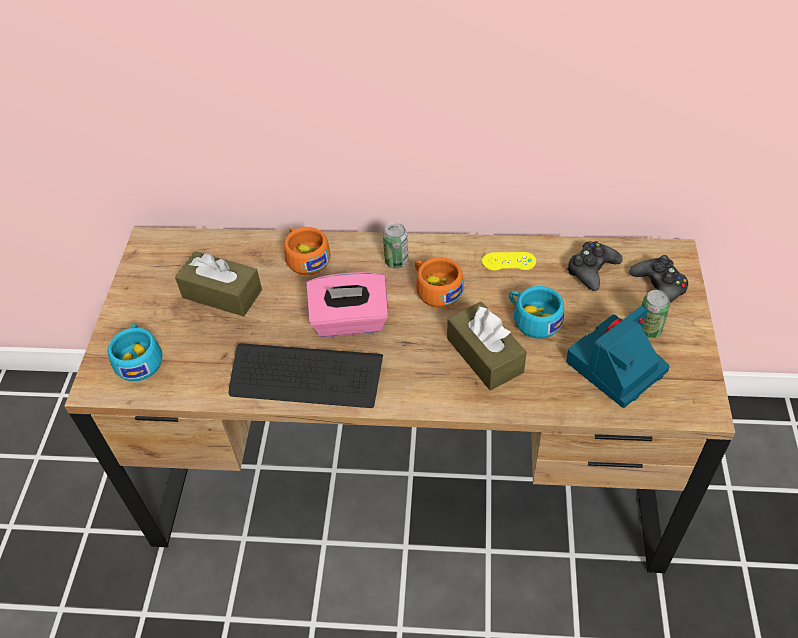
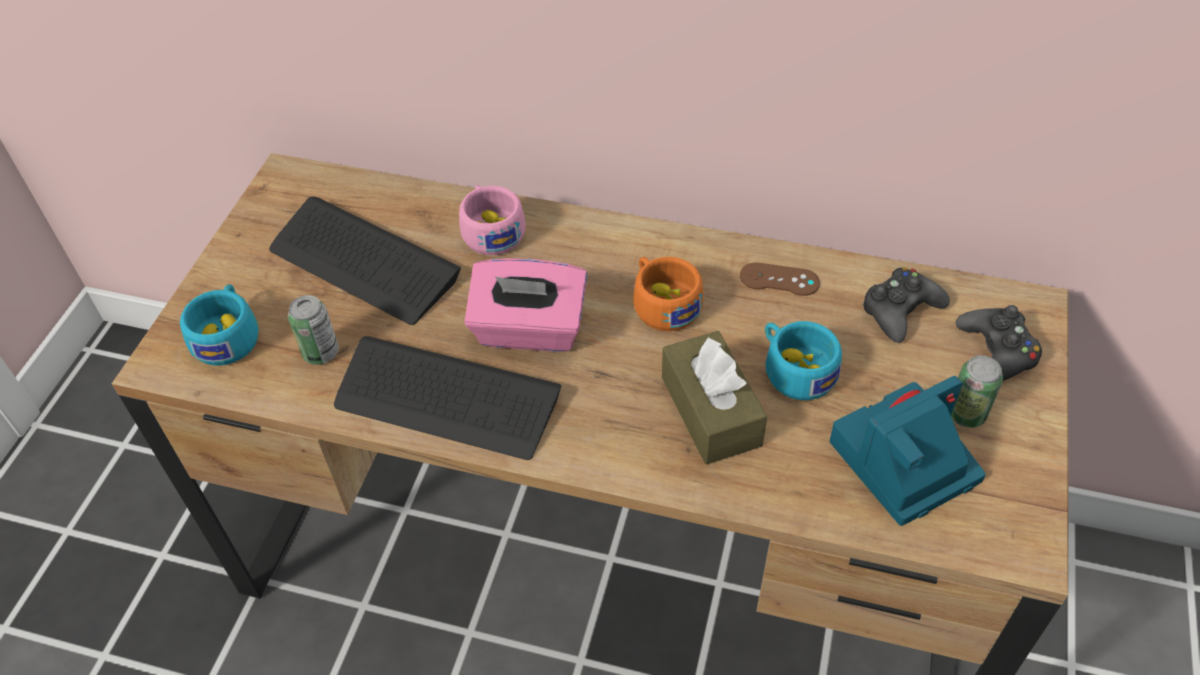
camera: 10 degrees right, 0 degrees up
brown tissue box [175,251,262,316] -> keyboard [269,197,461,325]
orange cup [284,227,331,275] -> pink cup [459,185,526,255]
can [383,223,408,269] -> can moved to [288,295,339,365]
yellow game controller [482,252,536,271] -> brown game controller [740,262,820,296]

